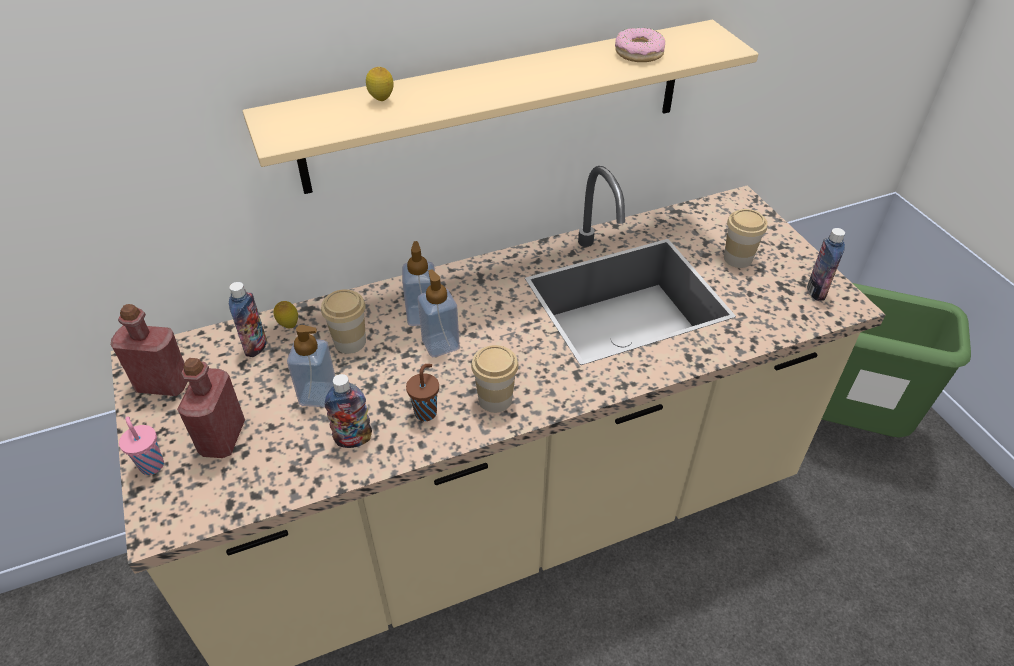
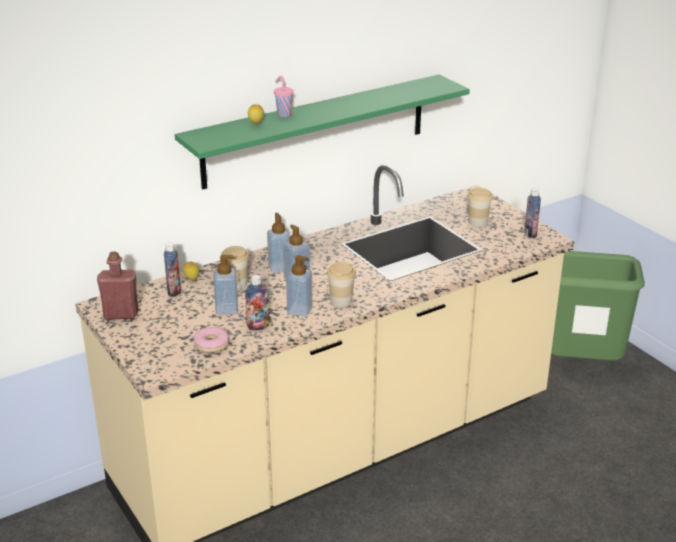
camera: 10 degrees left, 15 degrees down
pink cup [119,416,164,475] -> pink cup moved to [274,76,293,117]
red bottle [177,358,245,458] -> none
beige shelf [243,20,759,194] -> green shelf [175,75,470,189]
brown cup [406,364,439,421] -> soap dispenser [286,255,312,317]
donut [615,28,665,62] -> donut moved to [194,327,229,353]

